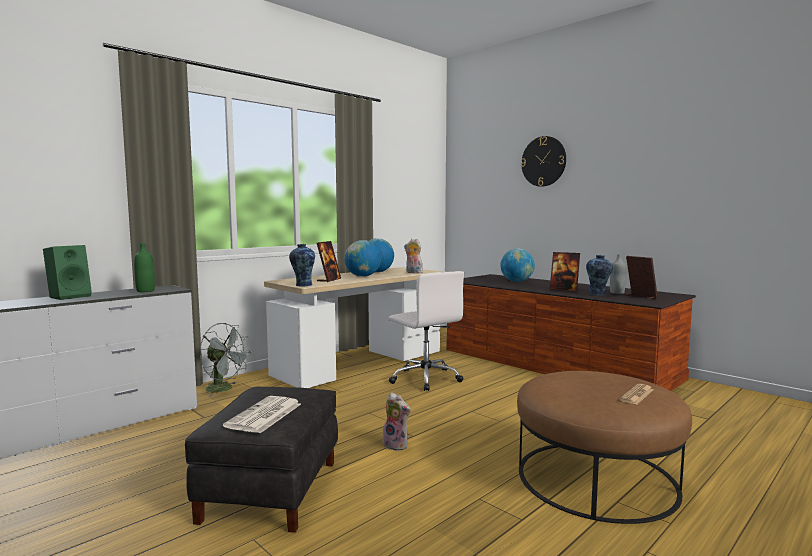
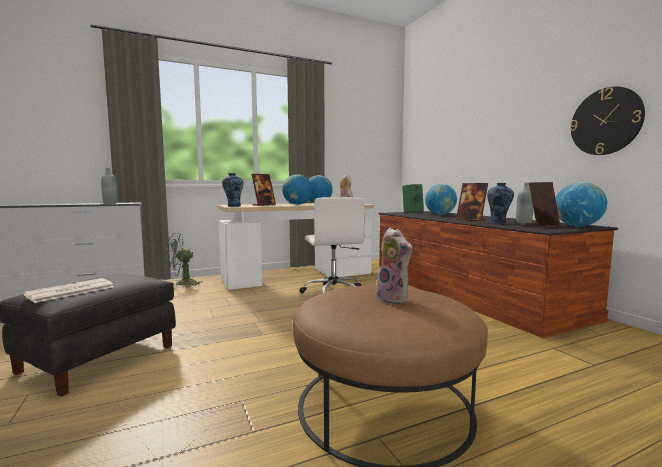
camera: 20 degrees right, 0 degrees up
green speaker [43,245,92,300] -> green speaker moved to [402,184,424,213]
green bottle [134,243,155,292] -> grey bottle [101,168,117,204]
grey fan [200,323,251,397] -> grey fan turned 105 degrees clockwise [165,233,203,287]
plush toy [381,392,411,451] -> plush toy moved to [376,228,412,304]
wall clock [521,136,566,187] -> wall clock moved to [570,86,645,155]
newspaper [619,384,654,405] -> none
none -> globe [555,182,607,227]

